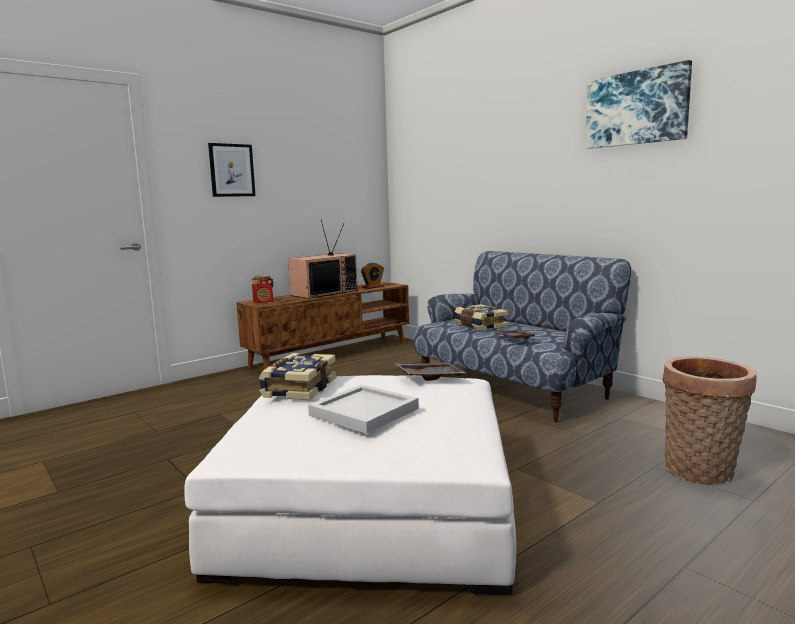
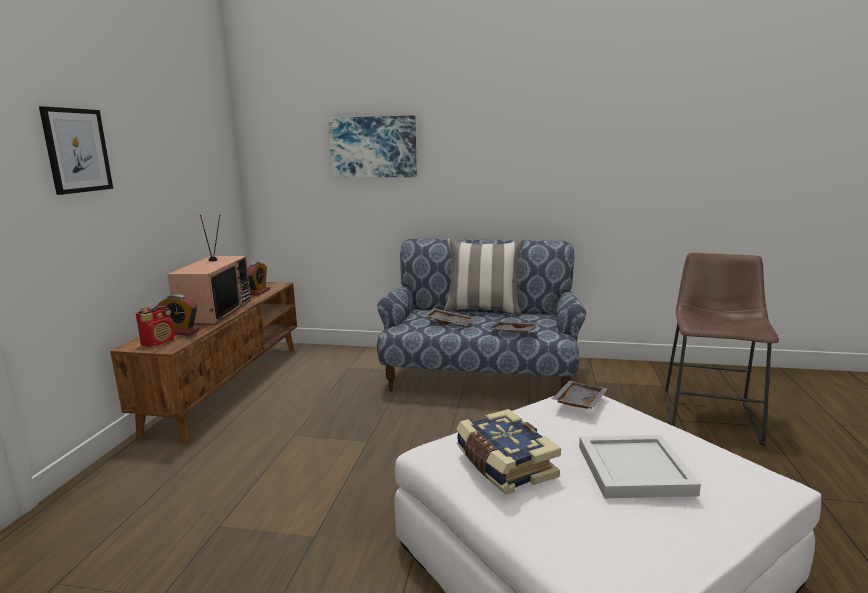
camera: 40 degrees left, 5 degrees up
book [455,304,508,331] -> grey tray [424,308,474,327]
picture [586,60,692,149] -> picture moved to [328,116,417,178]
basket [663,357,757,485] -> brown stool [664,253,779,445]
none -> alarm clock [158,294,199,335]
none -> pillow [444,239,524,315]

